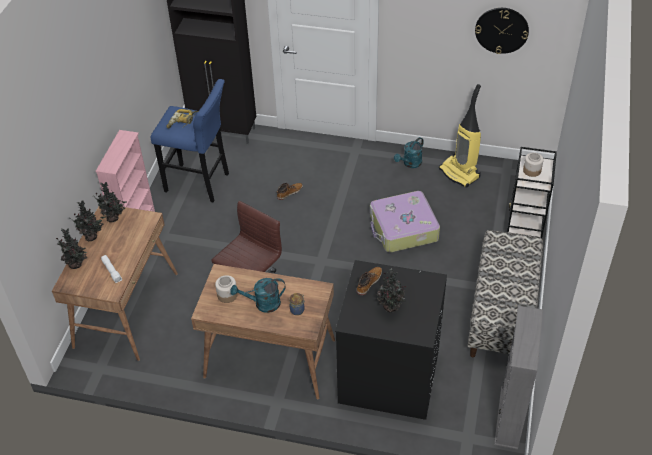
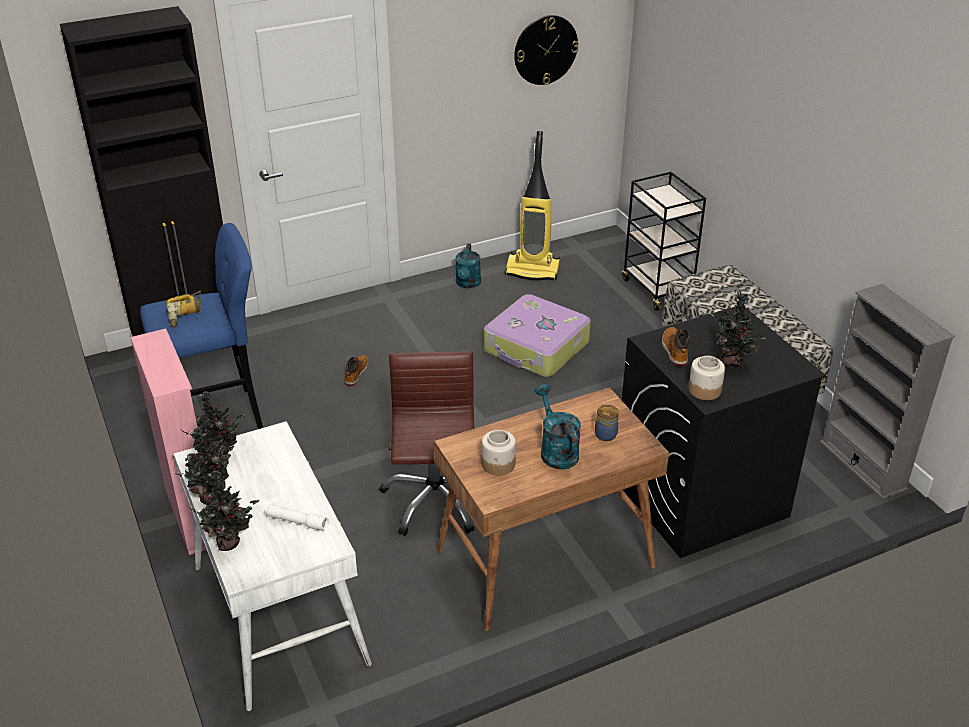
camera: 40 degrees left, 10 degrees down
brown desk [52,206,178,361] -> white desk [174,421,372,711]
turquoise watering can [231,278,286,313] -> turquoise watering can turned 120 degrees clockwise [535,384,581,469]
jar [523,152,544,177] -> jar moved to [689,356,725,400]

